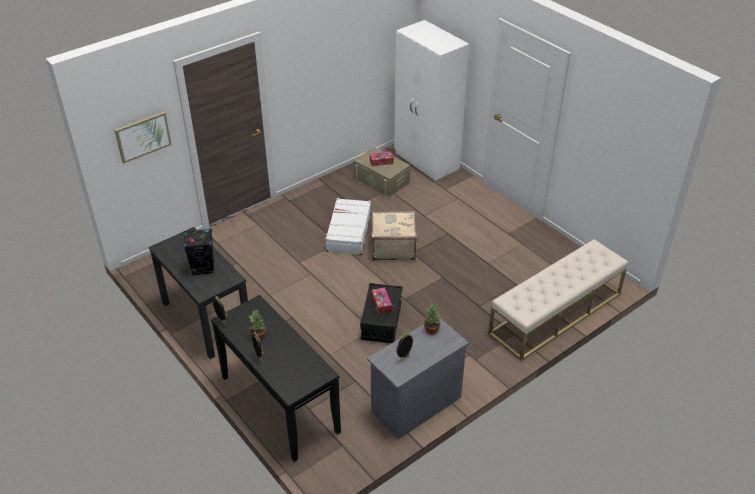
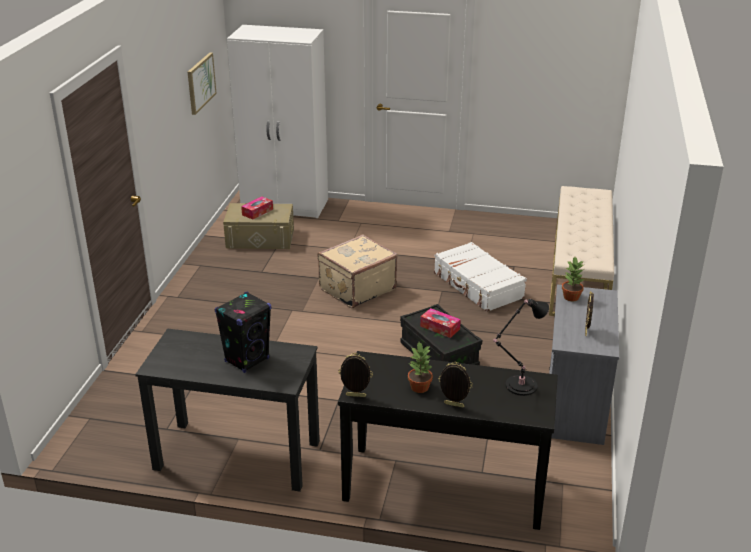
camera: 40 degrees left, 10 degrees down
picture [115,112,172,163] -> picture moved to [188,53,217,115]
white suitcase [324,198,371,255] -> white suitcase moved to [434,242,527,312]
none -> black table lamp [493,299,549,396]

